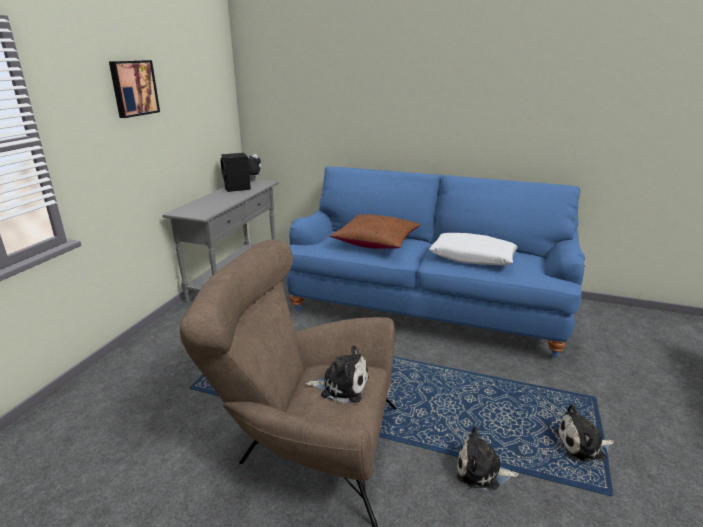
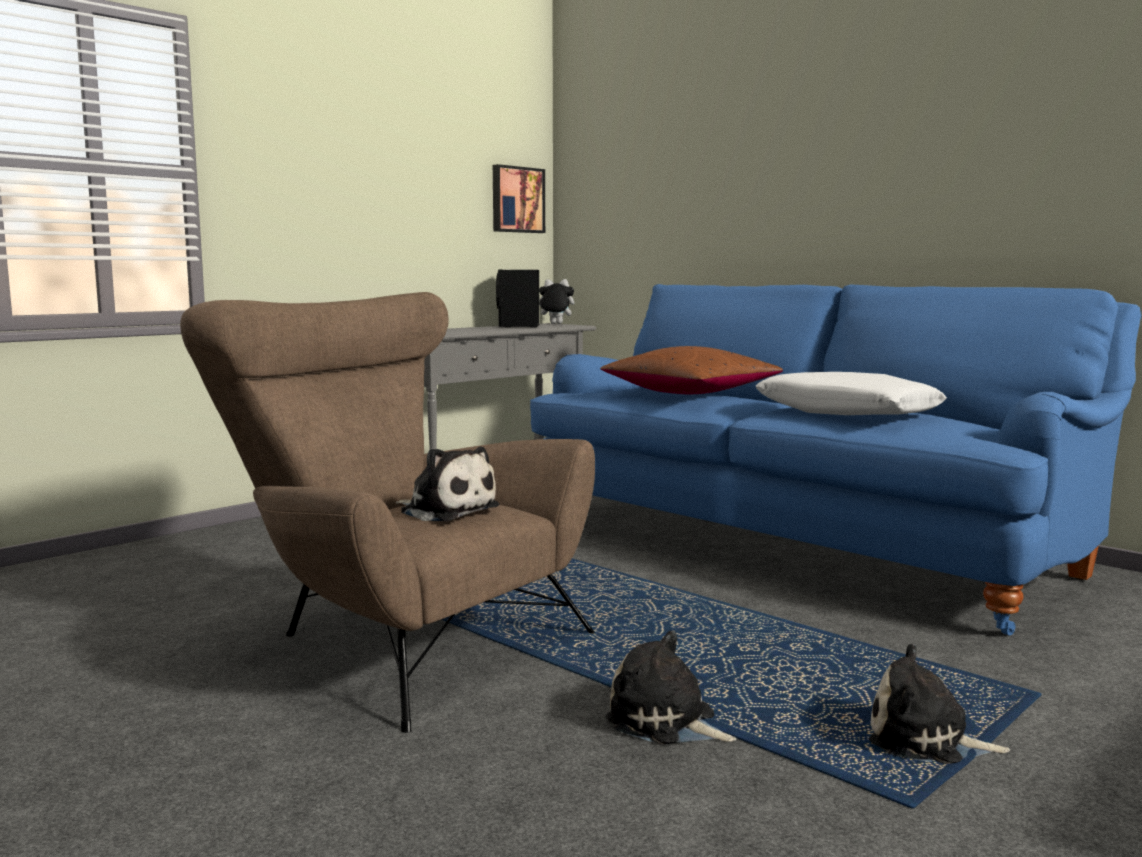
camera: 25 degrees right, 15 degrees down
picture [109,60,160,118] -> picture moved to [493,164,545,233]

